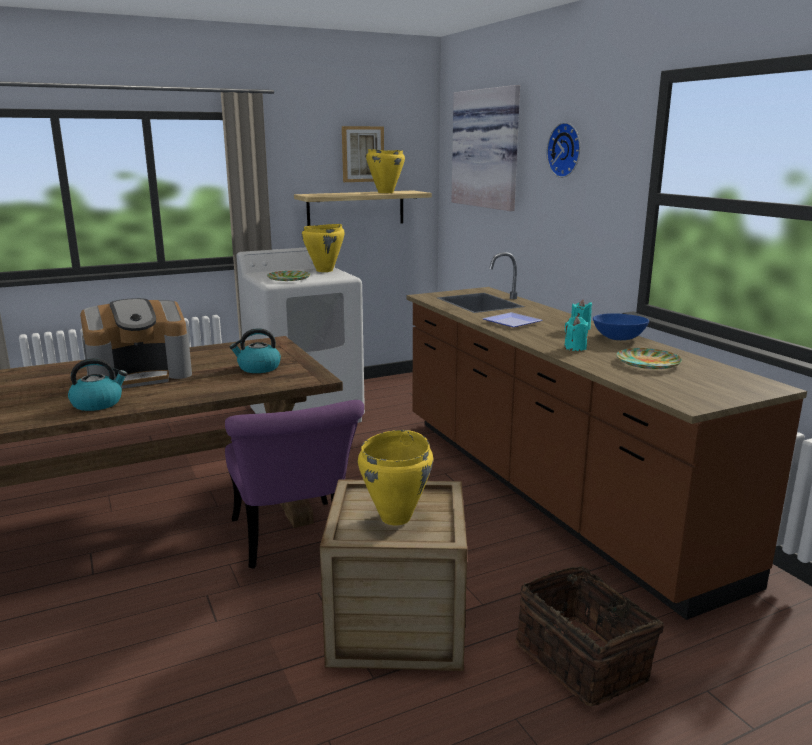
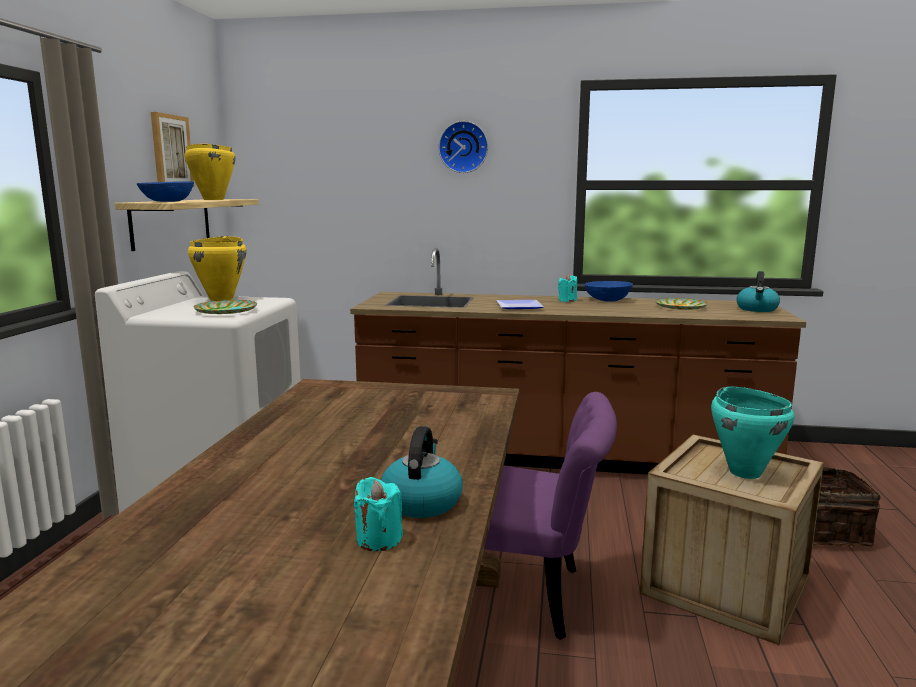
camera: 55 degrees left, 5 degrees down
coffee machine [80,298,192,388] -> none
kettle [229,328,281,373] -> kettle moved to [736,271,780,312]
yellow cooking pot [358,430,433,525] -> turquoise cooking pot [711,387,795,479]
picture [452,85,520,211] -> none
turquoise candle [564,316,588,351] -> turquoise candle moved to [354,477,403,551]
none -> blue bowl [137,181,194,202]

